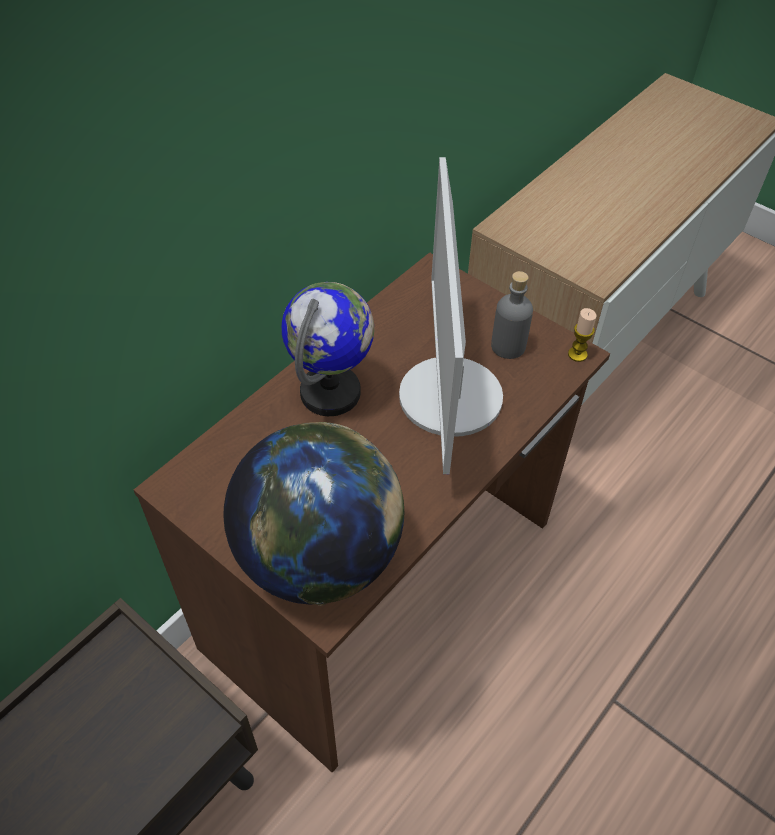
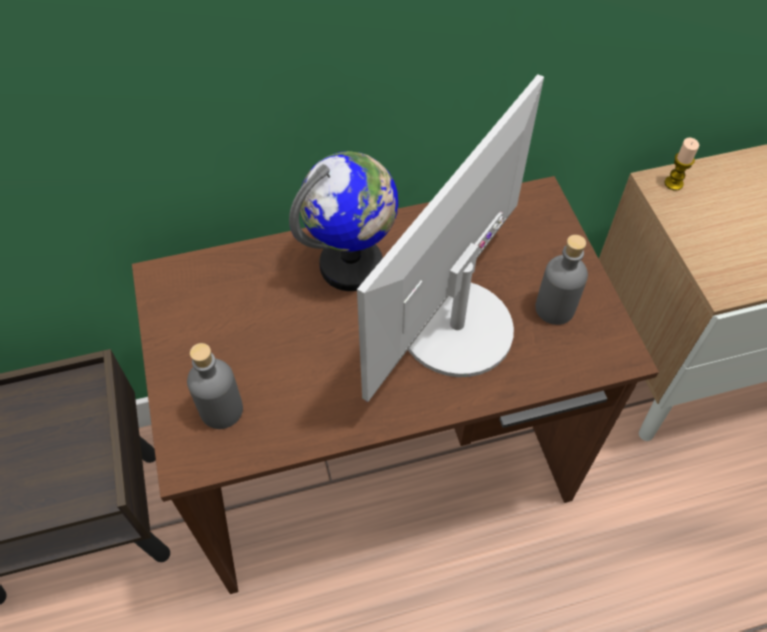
camera: 35 degrees right, 5 degrees up
globe [223,422,404,606] -> grey bottle [187,343,243,429]
candle [568,308,596,362] -> candle moved to [664,138,699,190]

